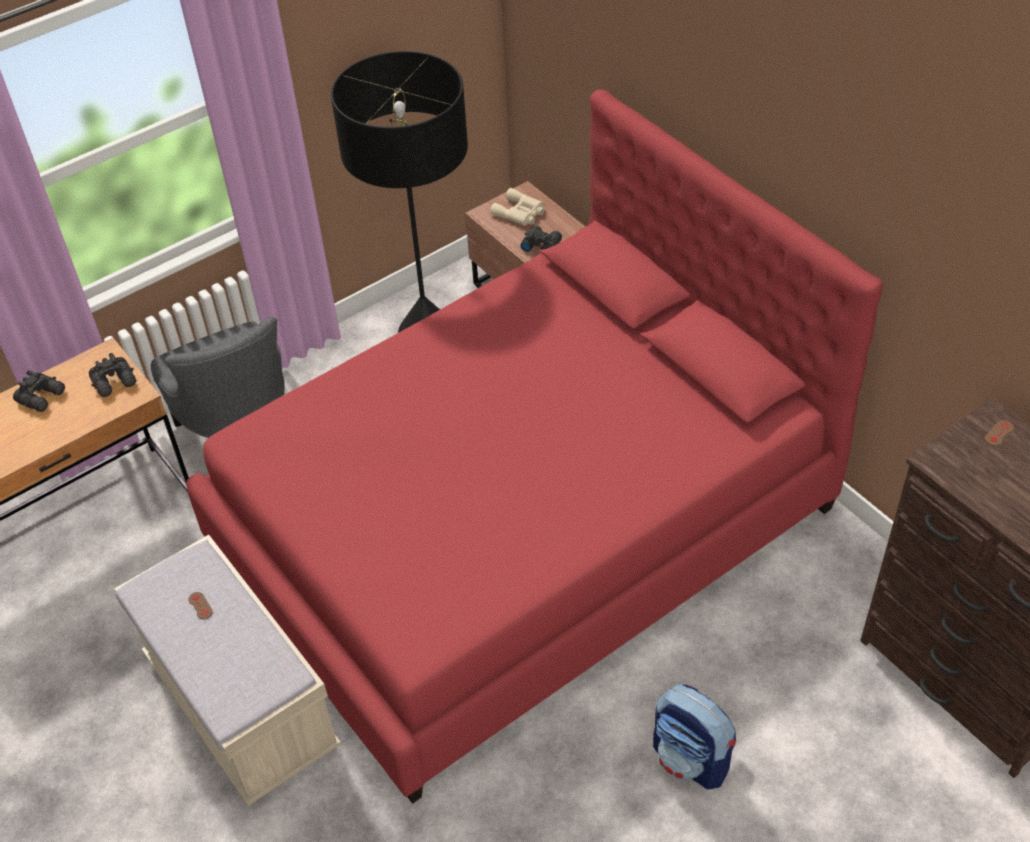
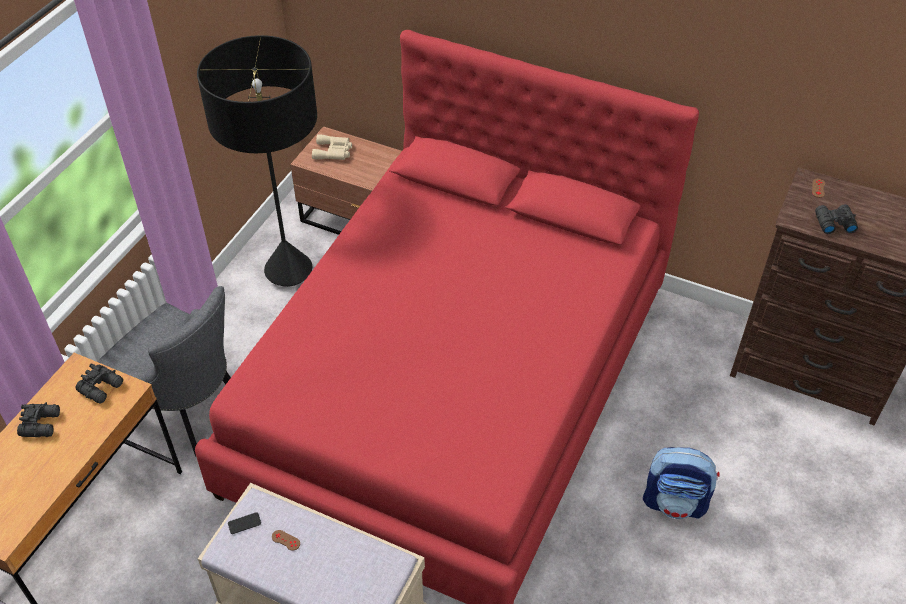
camera: 30 degrees left, 0 degrees up
black binoculars [520,225,562,252] -> black binoculars moved to [815,204,858,234]
none -> phone [228,512,261,534]

